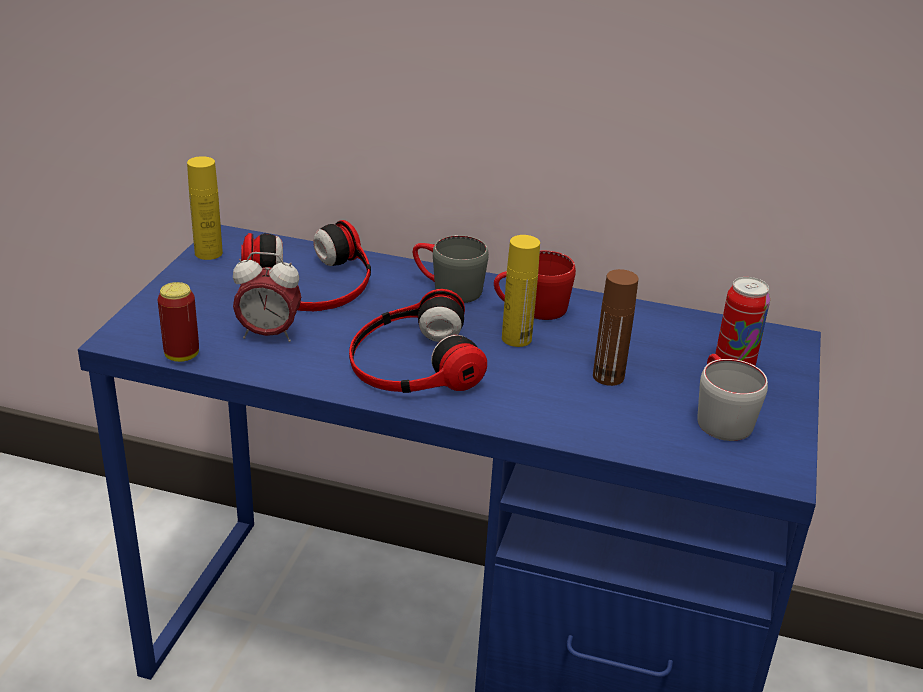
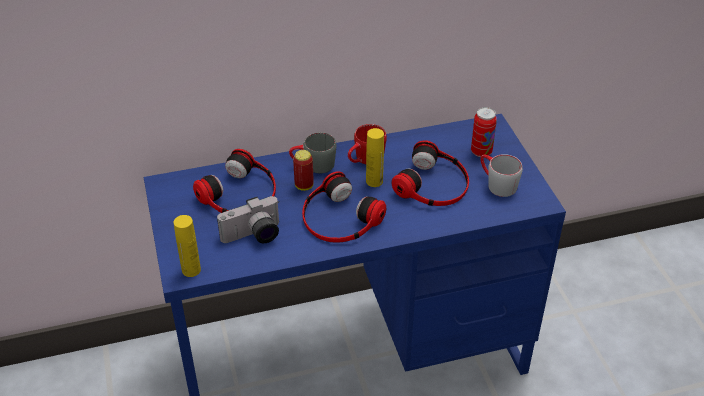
camera: 30 degrees left, 10 degrees up
can [158,282,199,362] -> can moved to [293,150,314,191]
yellow bottle [187,156,223,260] -> yellow bottle moved to [174,215,201,277]
alarm clock [233,252,301,342] -> camera [217,196,279,243]
brown bottle [593,269,638,386] -> headphones [392,140,469,206]

